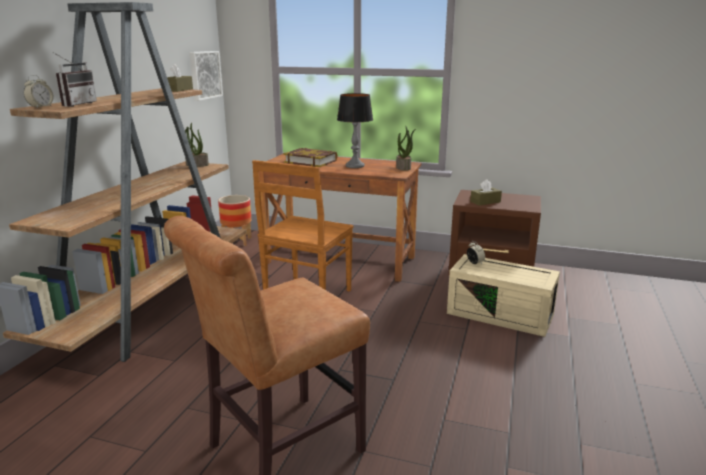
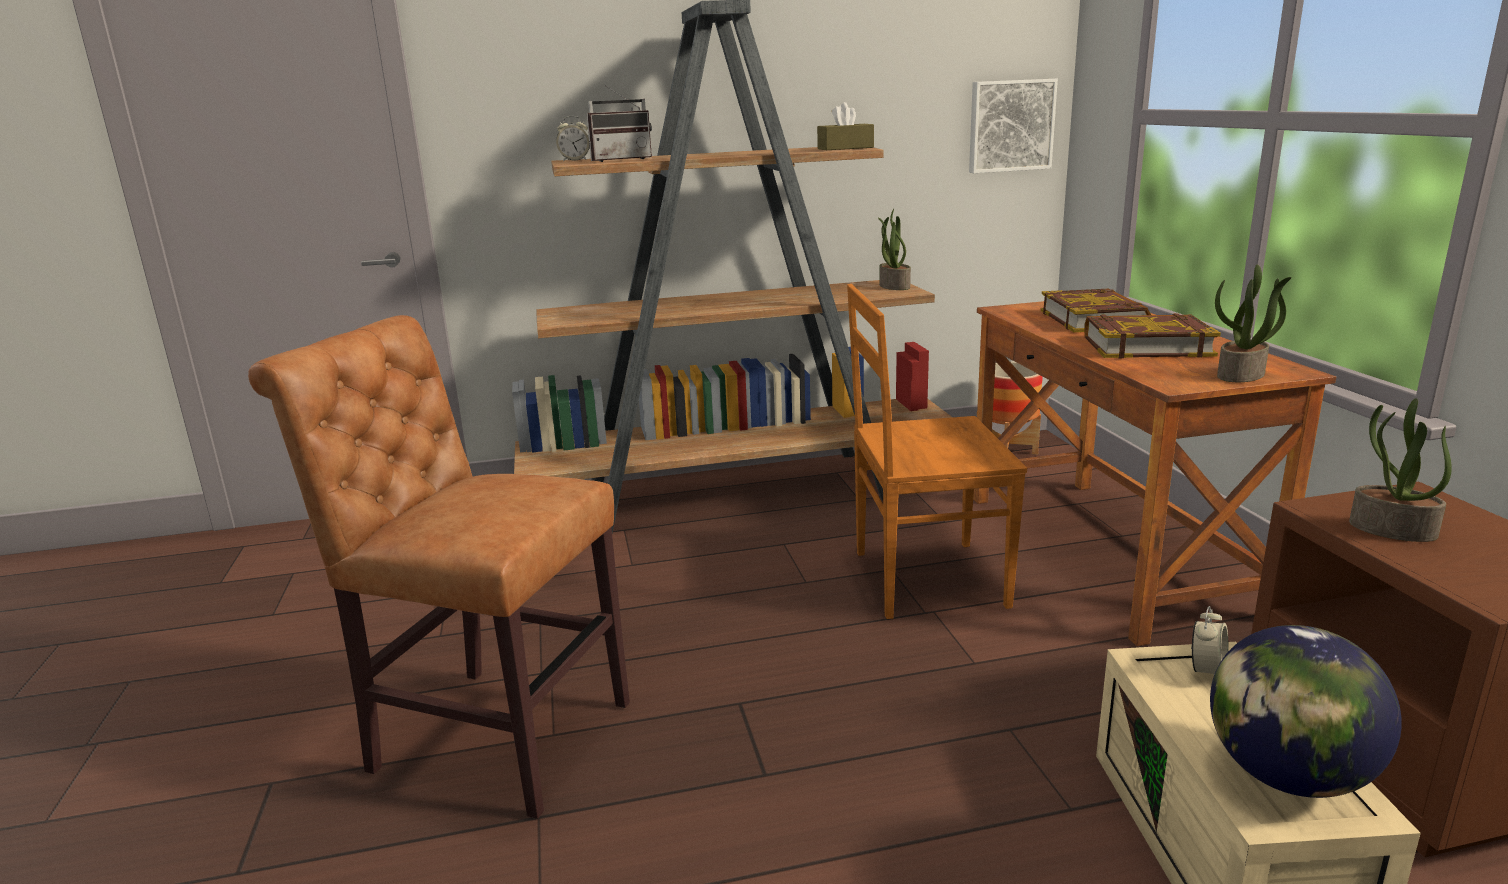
camera: 60 degrees right, 0 degrees up
table lamp [337,93,373,168] -> book [1084,313,1221,358]
brown tissue box [470,179,502,206] -> potted plant [1349,398,1452,542]
none -> globe [1210,625,1402,798]

